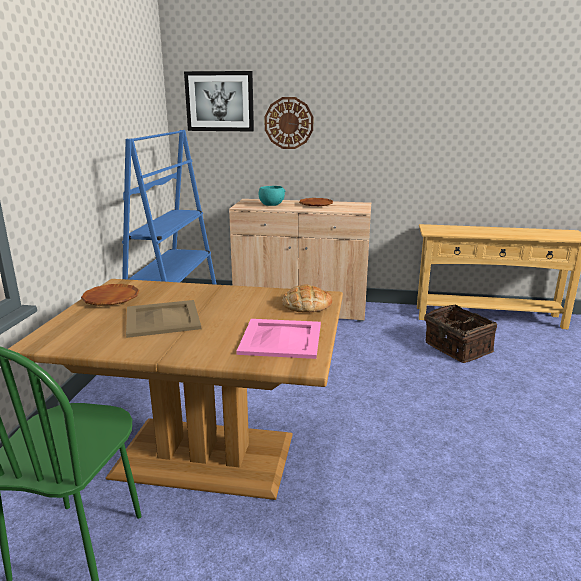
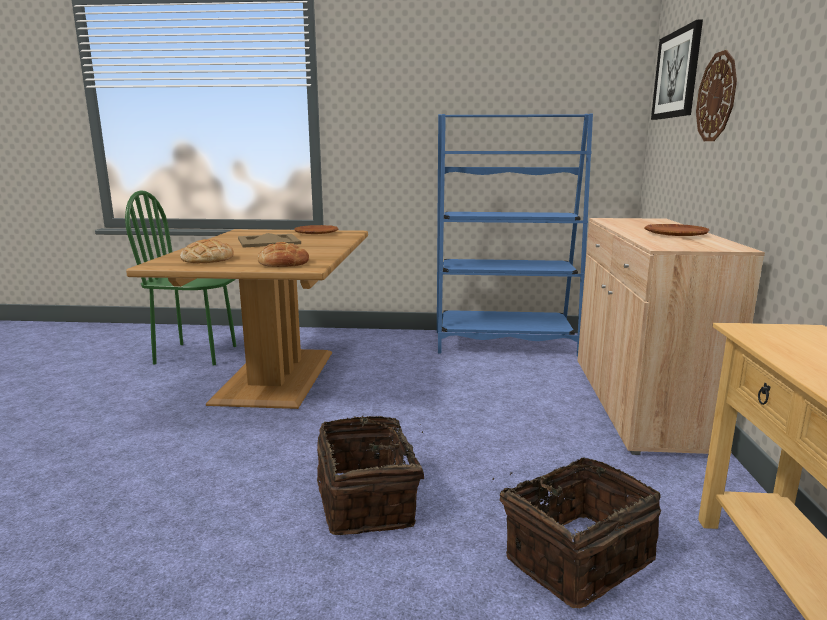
camera: 85 degrees right, 5 degrees down
pink tray [237,319,321,359] -> bread [180,239,234,263]
turquoise bowl [259,186,285,206] -> none
none -> basket [317,416,424,535]

